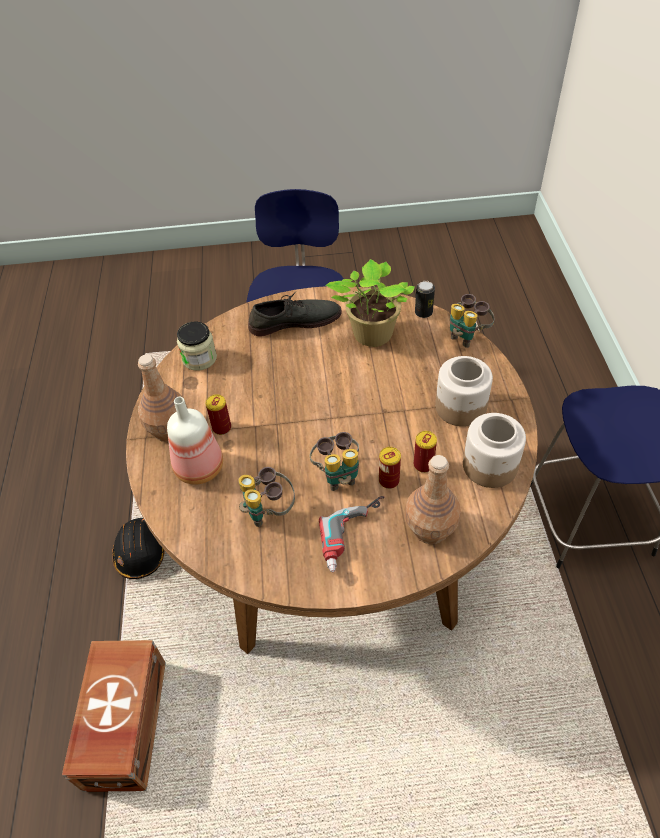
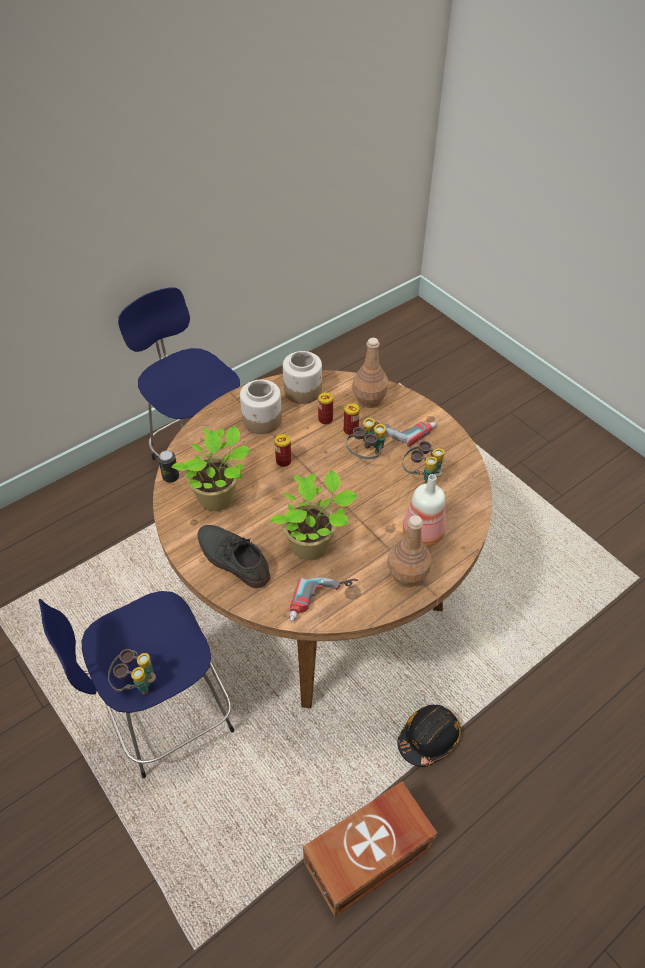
camera: 125 degrees left, 0 degrees up
brown storage box [62,640,166,792] -> brown storage box moved to [303,781,437,917]
jar [177,322,217,371] -> power drill [289,577,358,622]
can [206,394,231,435] -> can moved to [274,434,291,467]
binoculars [450,294,494,348] -> binoculars moved to [108,649,156,695]
none -> potted plant [270,470,358,560]

